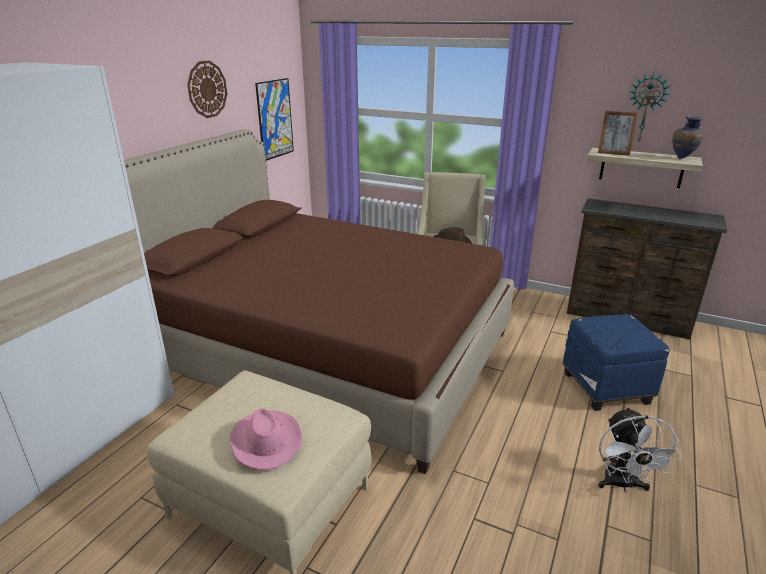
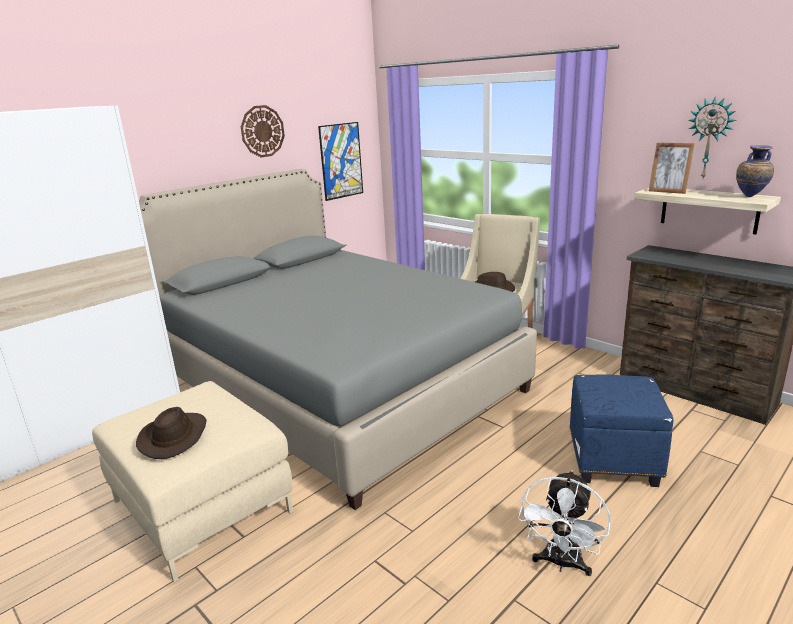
camera: 20 degrees right, 5 degrees down
brown bed [124,129,514,474] -> grey bed [139,169,537,510]
pink hat [230,409,302,470] -> brown hat [136,407,207,459]

